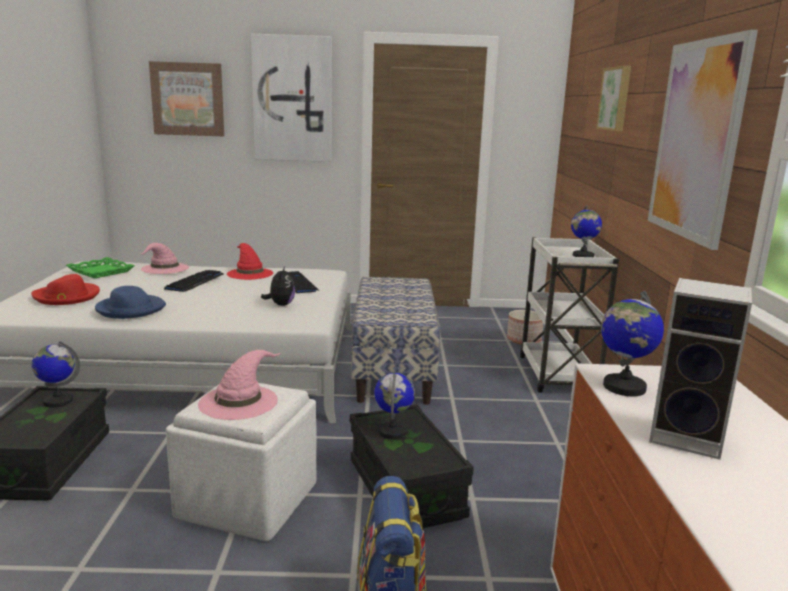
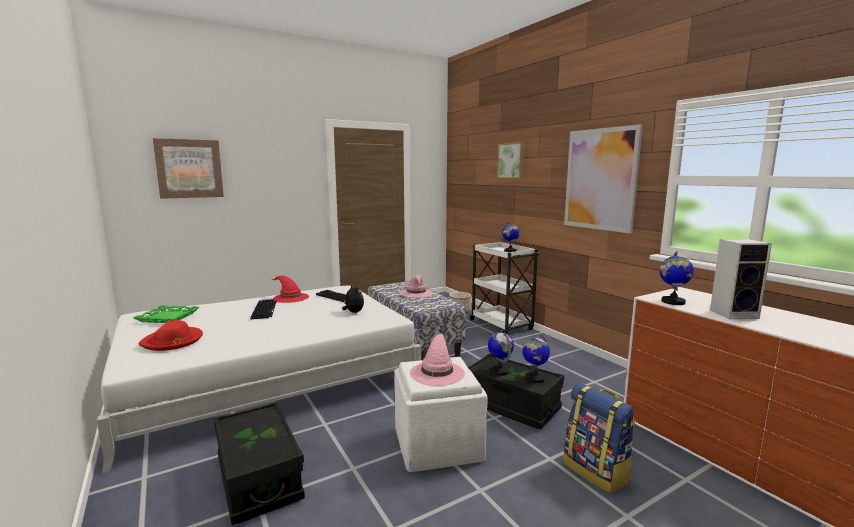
camera: 30 degrees left, 5 degrees down
globe [32,341,80,408] -> globe moved to [522,334,550,383]
blue hat [95,286,166,319] -> none
pink hat [141,243,189,274] -> pink hat moved to [400,275,433,298]
picture [251,34,332,162] -> none

